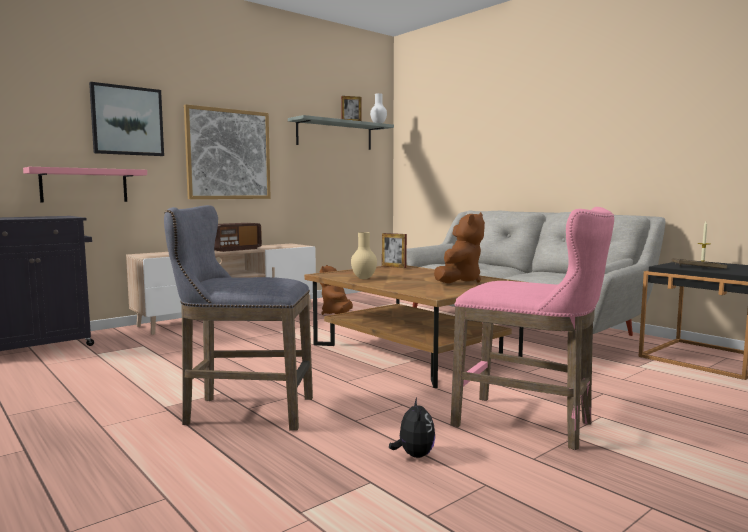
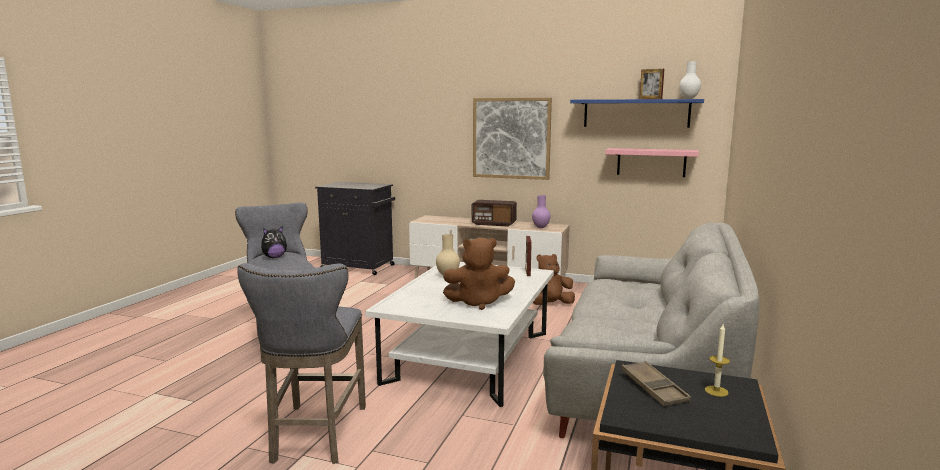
camera: 60 degrees right, 5 degrees up
pink shelf [23,167,147,202] -> pink shelf moved to [605,148,699,177]
picture [89,82,164,156] -> none
grey shelf [288,115,394,150] -> blue shelf [570,99,704,128]
brown coffee table [304,265,523,388] -> white coffee table [365,262,554,407]
plush toy [389,398,435,458] -> plush toy moved to [261,227,287,258]
pink stool [451,207,614,450] -> grey stool [237,263,366,464]
none -> purple vase [532,195,551,228]

